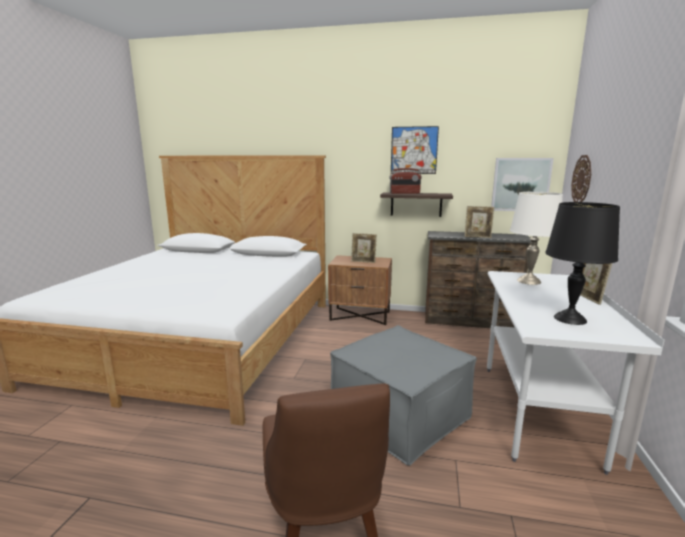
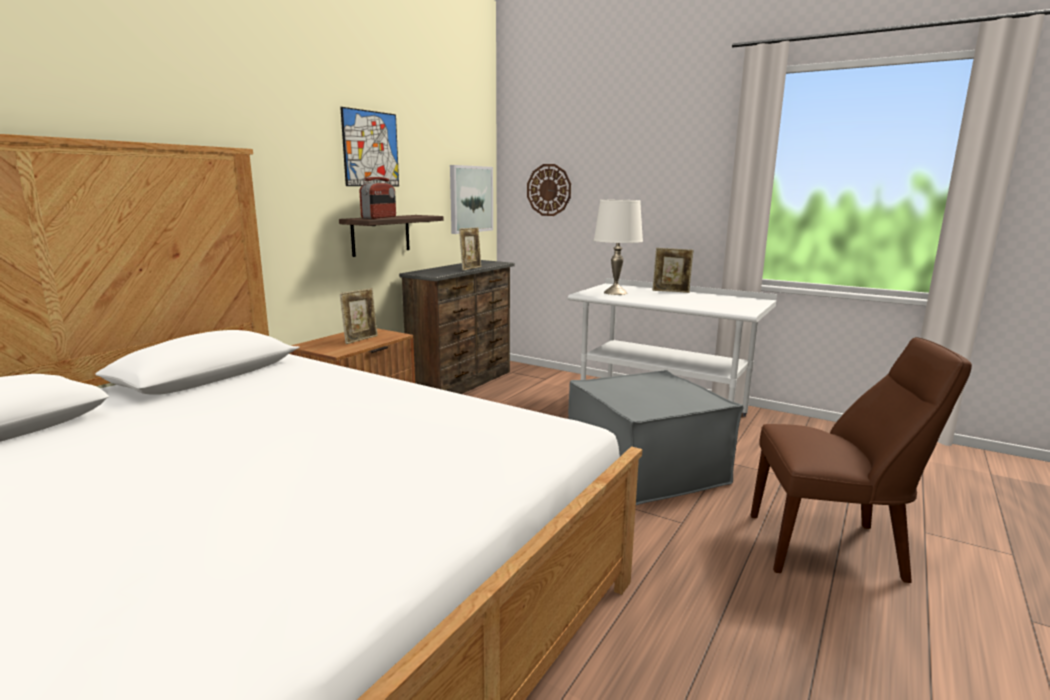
camera: 70 degrees left, 0 degrees up
black table lamp [545,202,620,325] -> none

